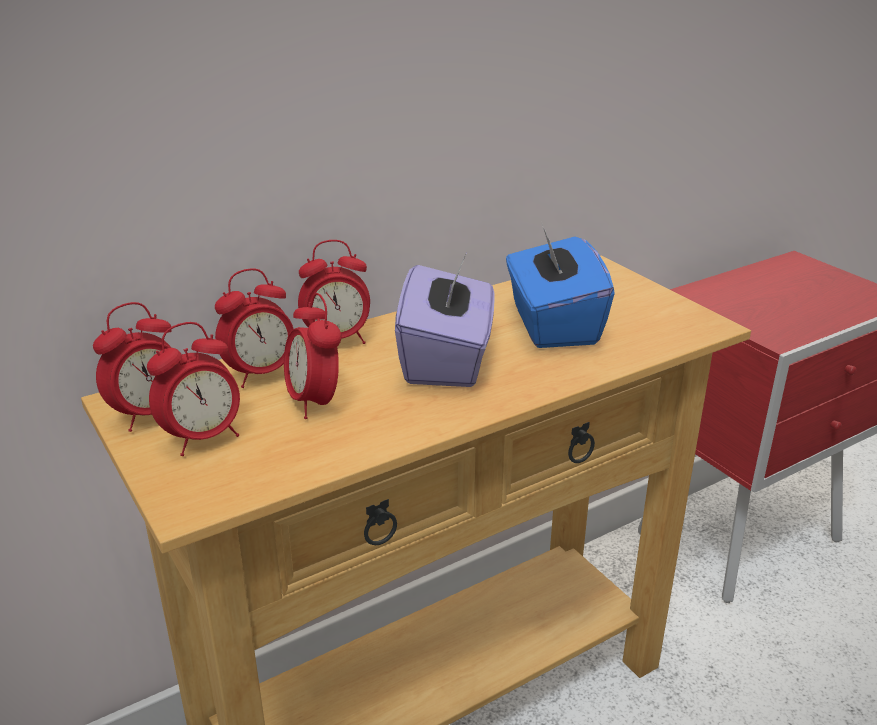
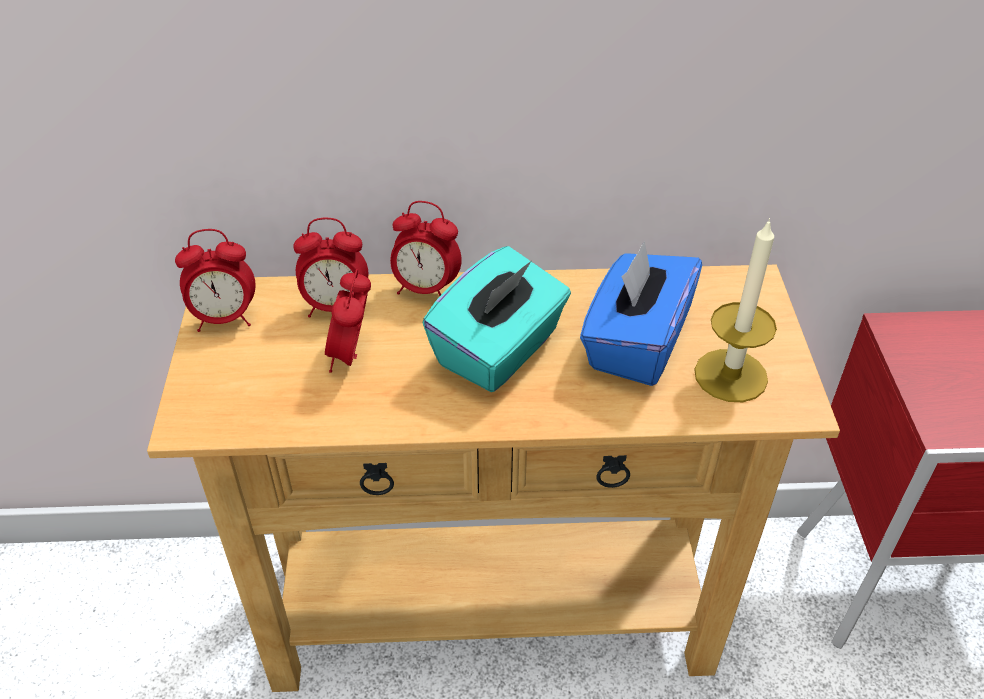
camera: 30 degrees right, 15 degrees up
alarm clock [147,322,240,456] -> none
purple tissue box [395,253,494,387] -> turquoise tissue box [422,246,571,392]
none -> candle [694,218,777,402]

